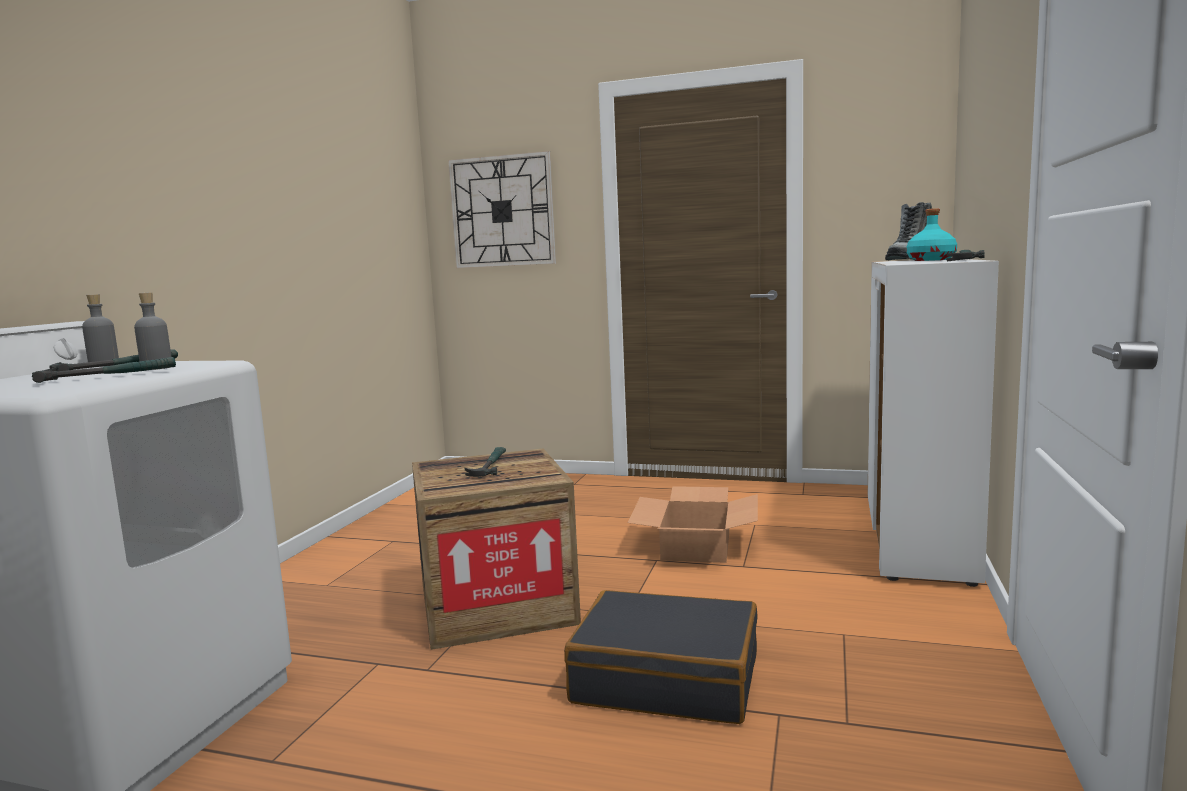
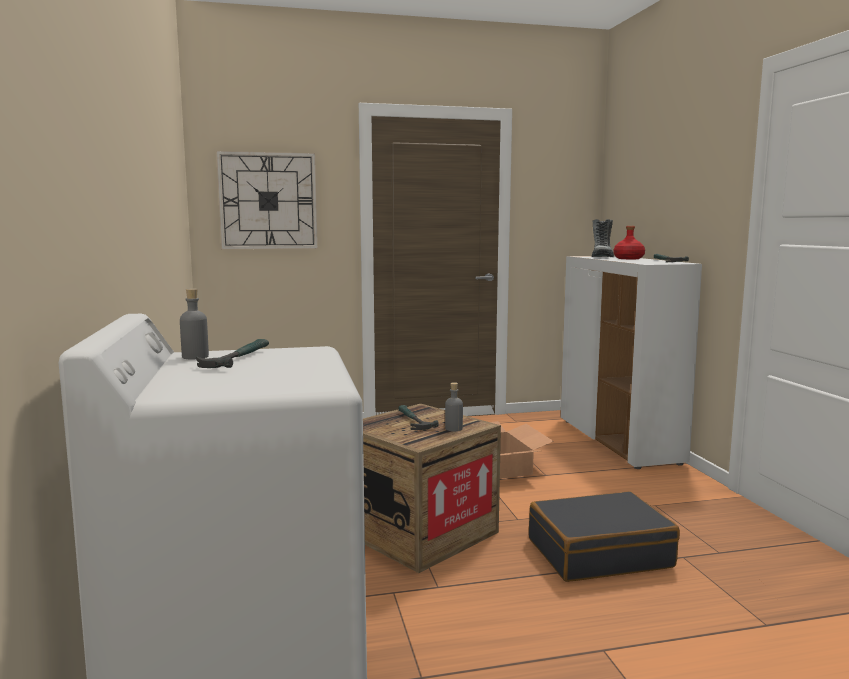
camera: 30 degrees left, 0 degrees up
hammer [32,357,176,383] -> none
grey bottle [134,292,172,370] -> grey bottle moved to [445,382,463,431]
turquoise bottle [906,208,957,261] -> red bottle [614,226,645,259]

